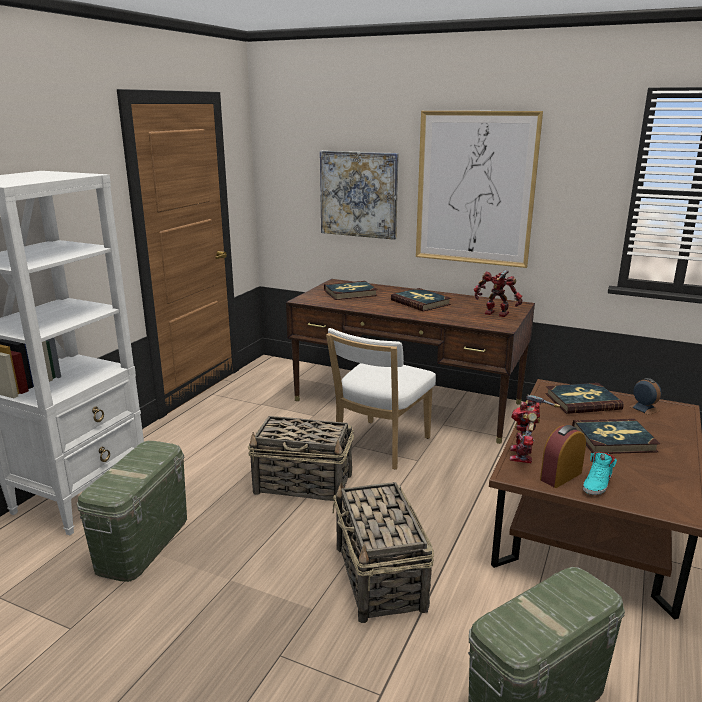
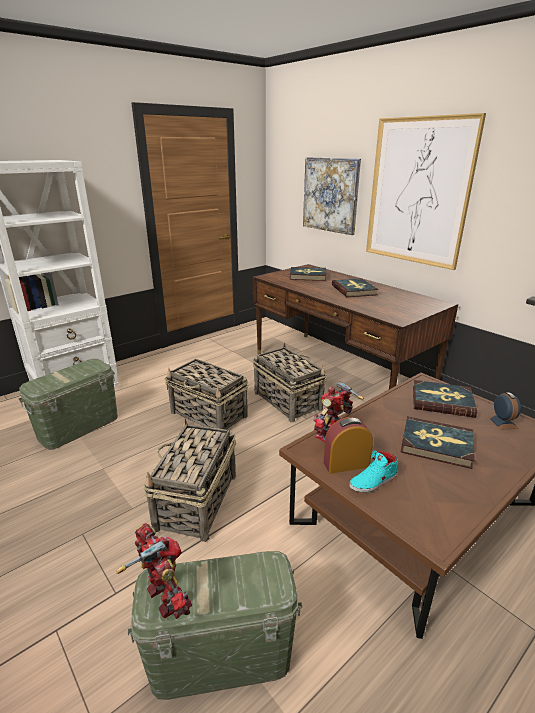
camera: 25 degrees right, 5 degrees up
white chair [326,328,436,470] -> basket [253,343,327,423]
toy robot [474,270,522,317] -> toy robot moved to [116,523,192,619]

